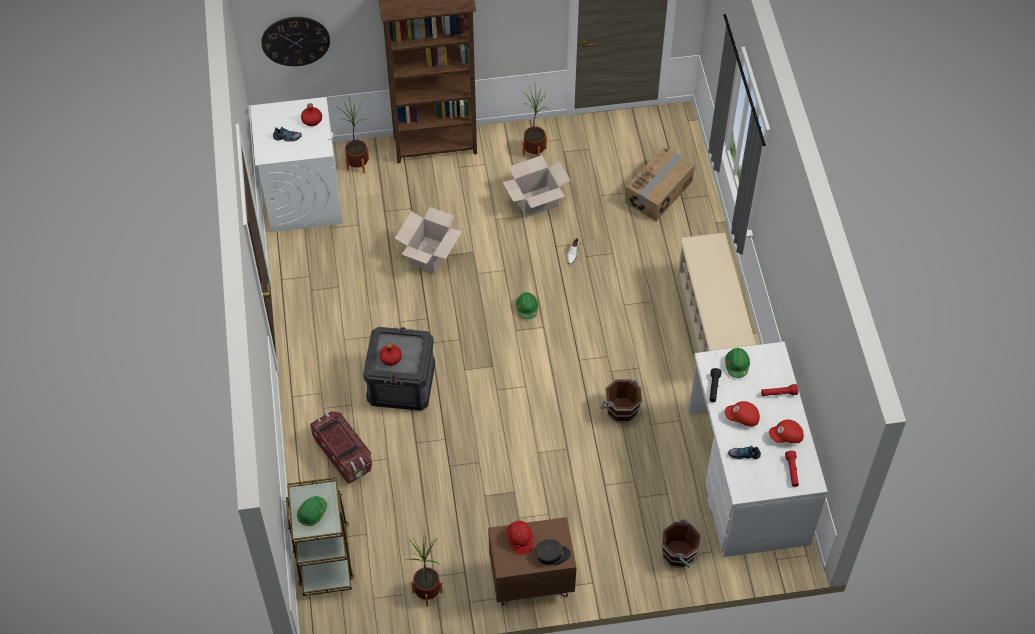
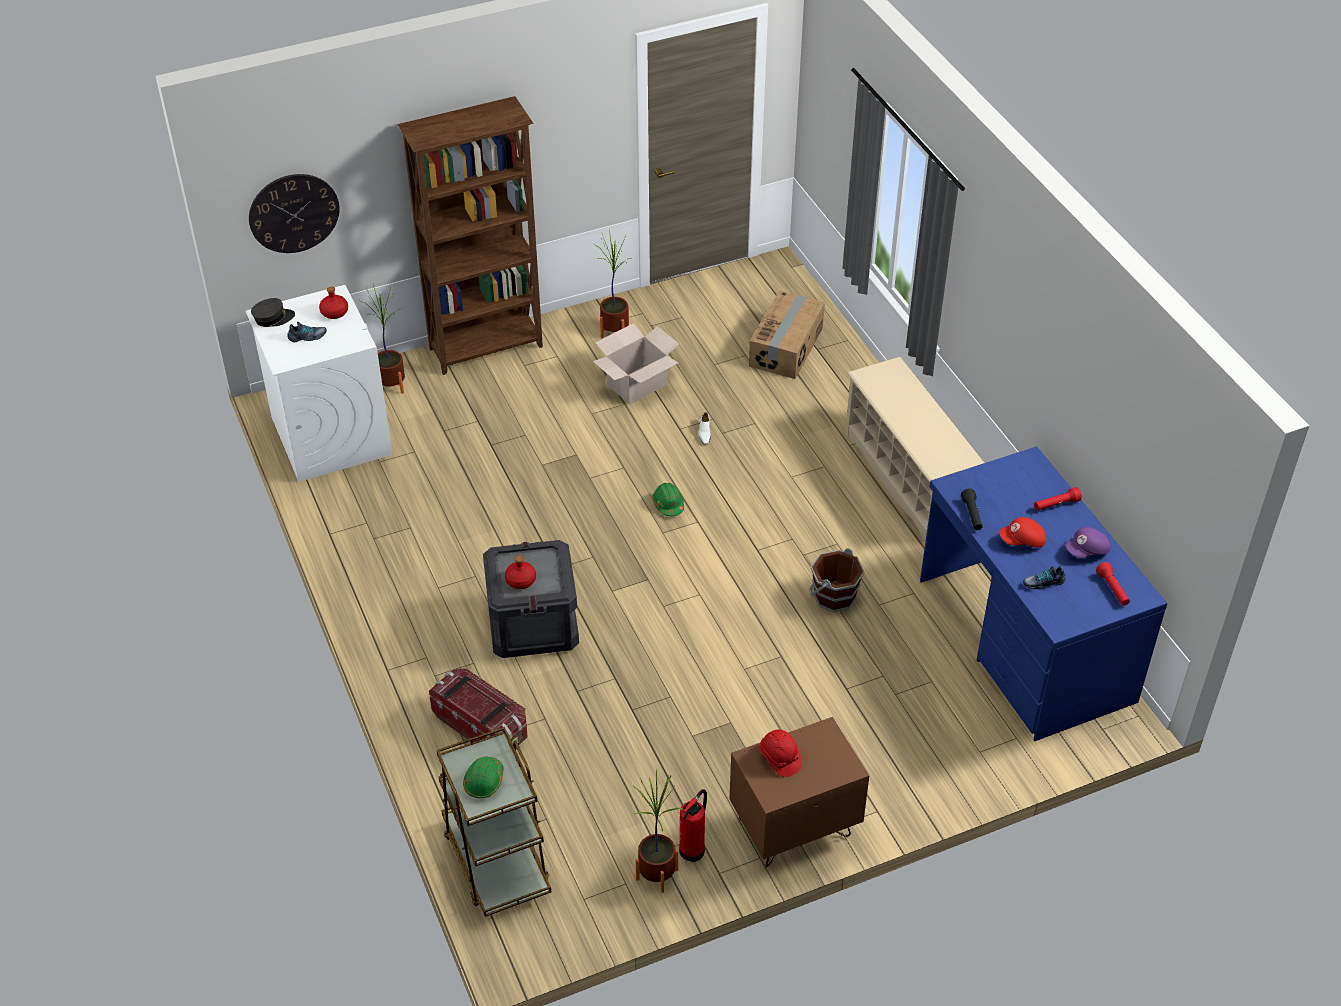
camera: 15 degrees left, 10 degrees down
cardboard box [395,207,462,273] -> none
grey cap [535,539,571,565] -> grey cap moved to [251,298,295,327]
brown bucket [661,519,701,568] -> none
white desk [688,342,828,557] -> blue desk [920,446,1167,741]
green hard hat [725,348,750,378] -> none
red cap [769,420,804,443] -> purple cap [1066,527,1111,558]
none -> fire extinguisher [679,789,707,862]

